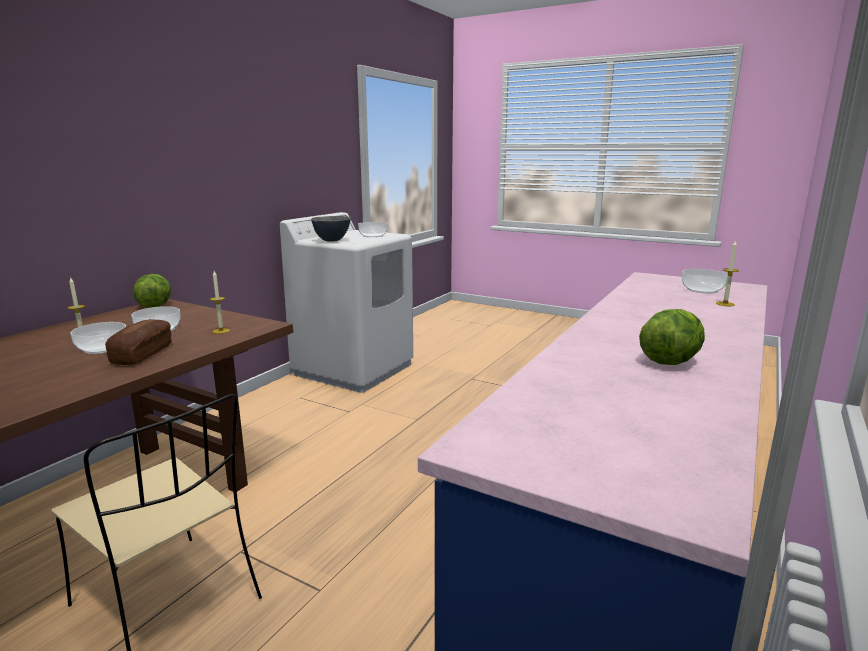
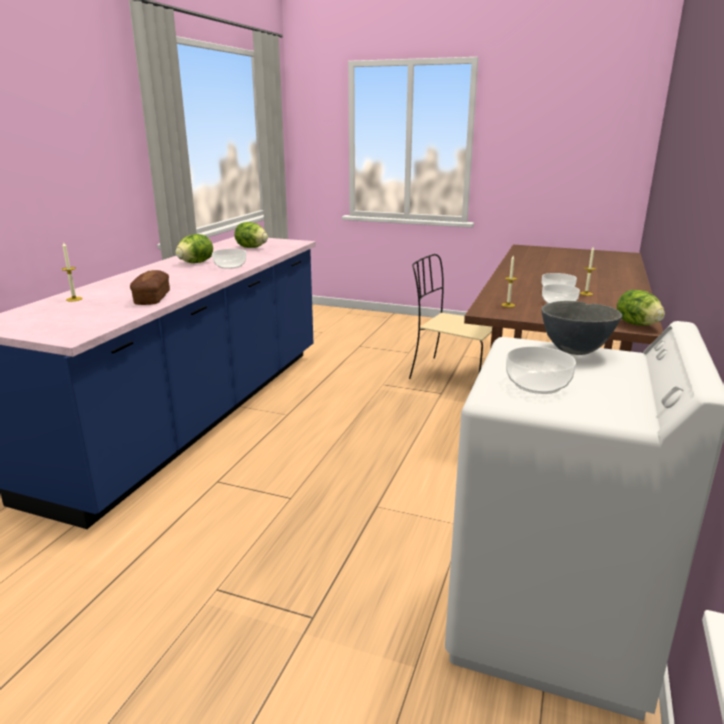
camera: 170 degrees right, 5 degrees up
bread [105,319,172,365] -> bread moved to [130,270,170,305]
bowl [682,269,728,293] -> bowl moved to [212,249,246,269]
none -> lettuce [234,222,268,248]

